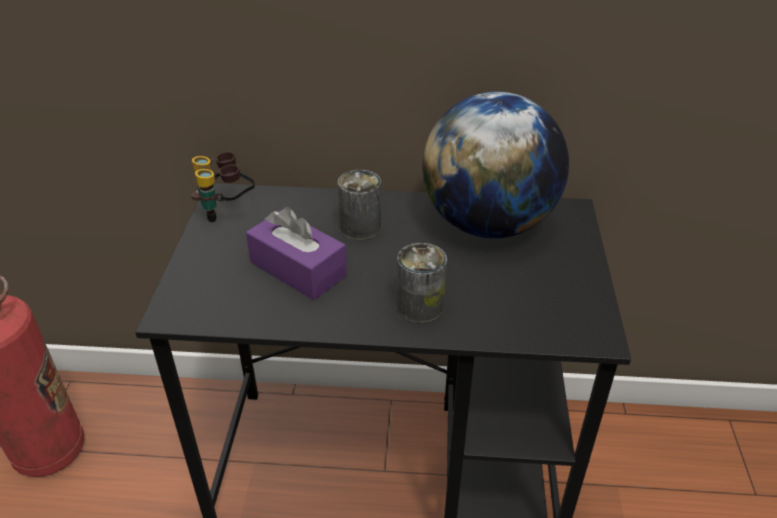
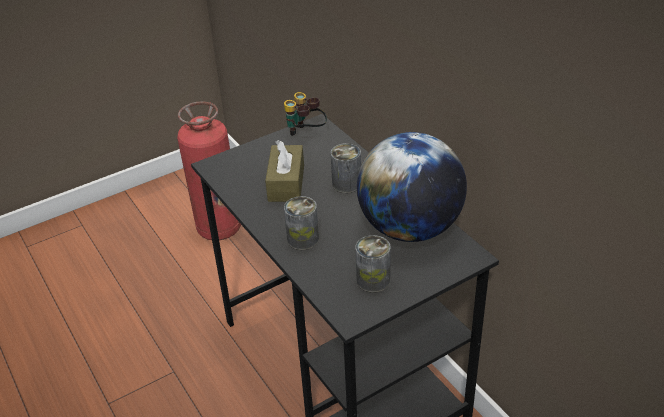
camera: 55 degrees right, 0 degrees up
purple tissue box [246,207,347,300] -> brown tissue box [265,140,304,202]
none -> can [355,235,391,293]

